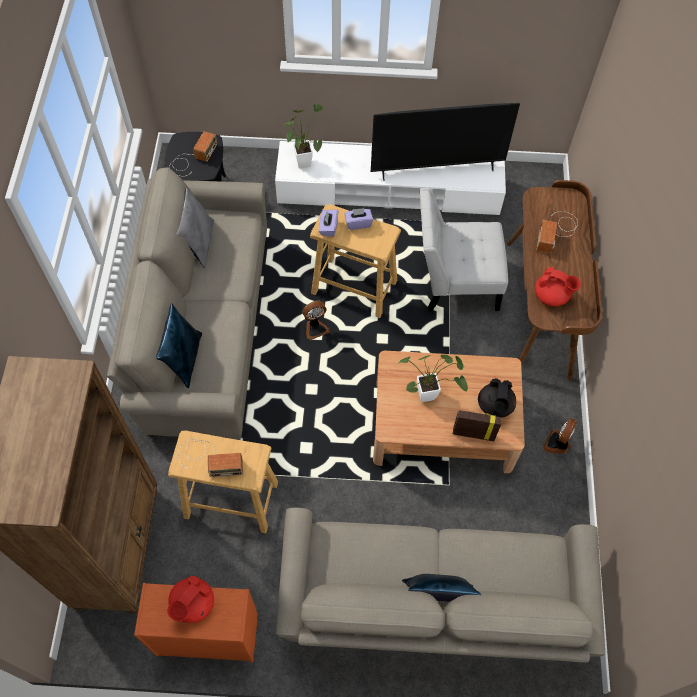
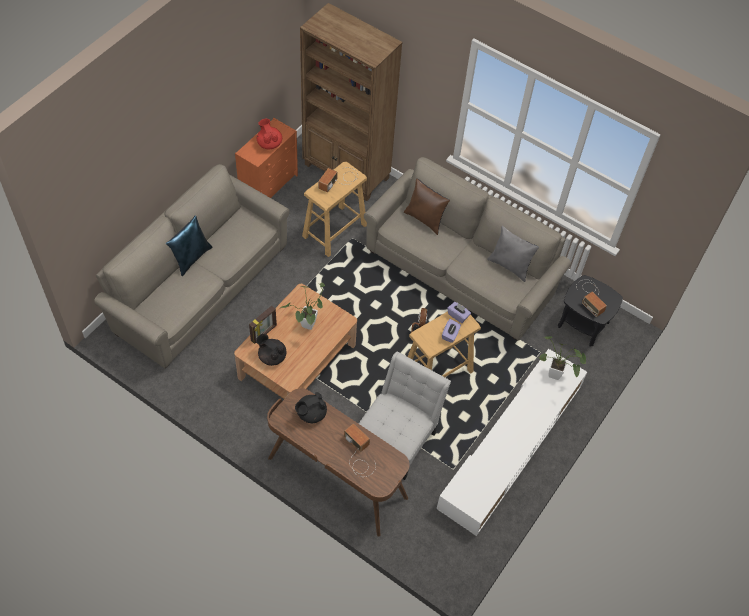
camera: 120 degrees right, 5 degrees down
blue pillow [156,303,202,388] -> brown pillow [404,178,450,235]
television [371,103,520,181] -> none
red teapot [535,267,581,306] -> black teapot [295,392,327,423]
fan [543,418,577,453] -> none

